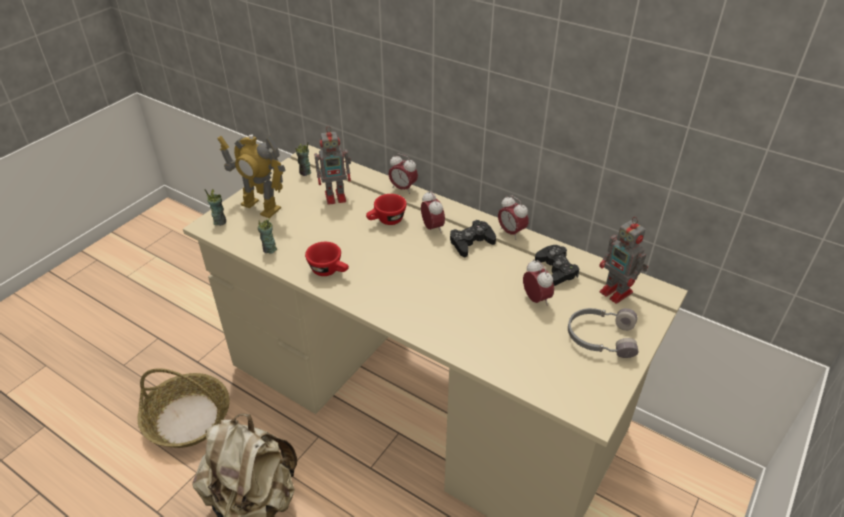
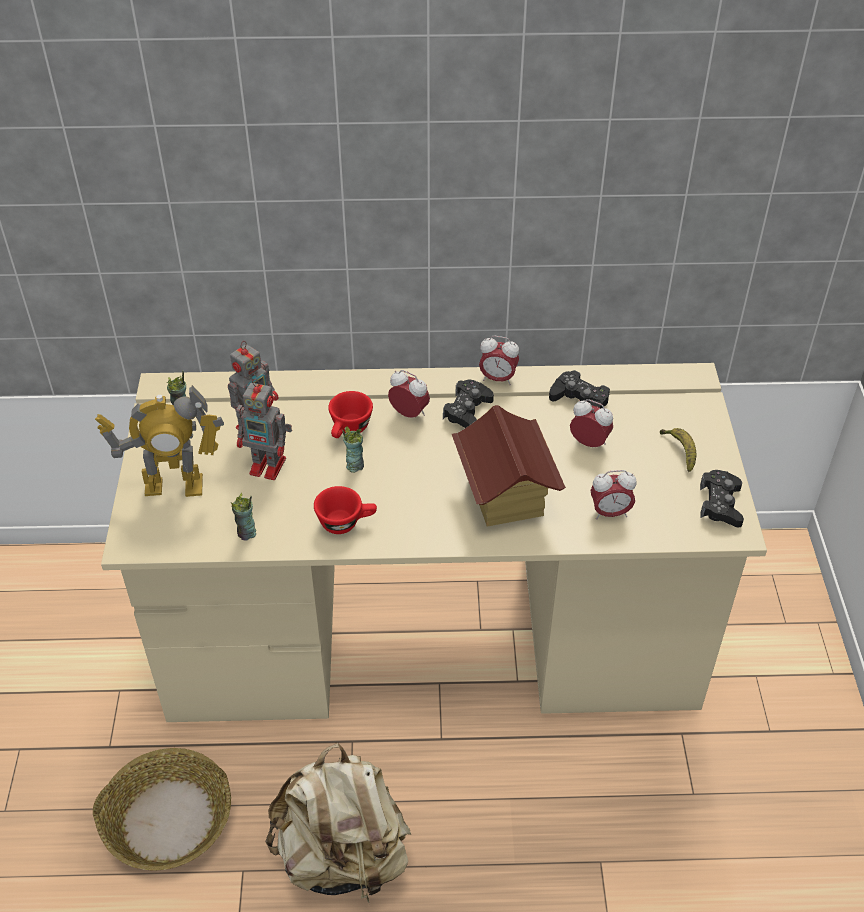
camera: 35 degrees left, 5 degrees up
cup [204,189,226,226] -> cup moved to [342,426,364,473]
alarm clock [388,154,418,194] -> alarm clock moved to [590,470,637,519]
grey headphones [568,308,639,358] -> banana [660,428,696,472]
toy robot [599,217,648,304] -> toy robot moved to [236,379,292,480]
none -> toy house [452,405,566,527]
none -> black game controller [700,470,744,527]

